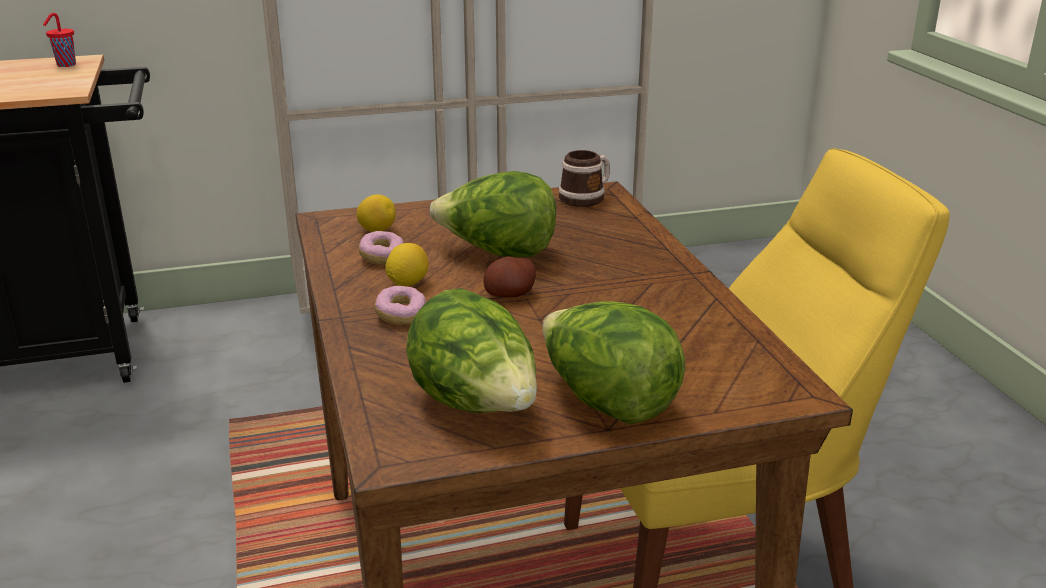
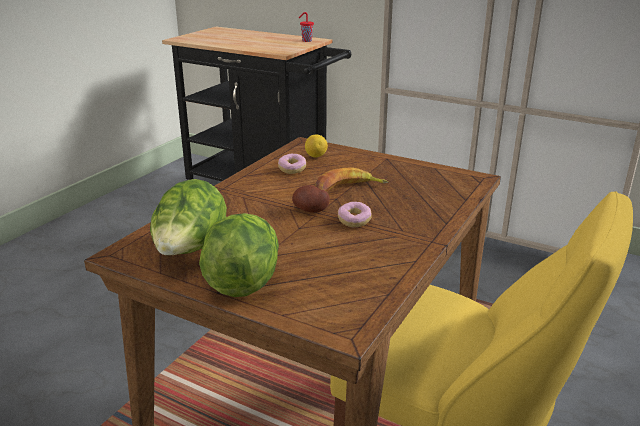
camera: 45 degrees right, 0 degrees up
donut [375,286,426,325] -> donut moved to [338,202,372,227]
lemon [385,243,429,287] -> none
lettuce [430,171,556,257] -> banana [315,168,389,191]
mug [558,150,610,207] -> none

